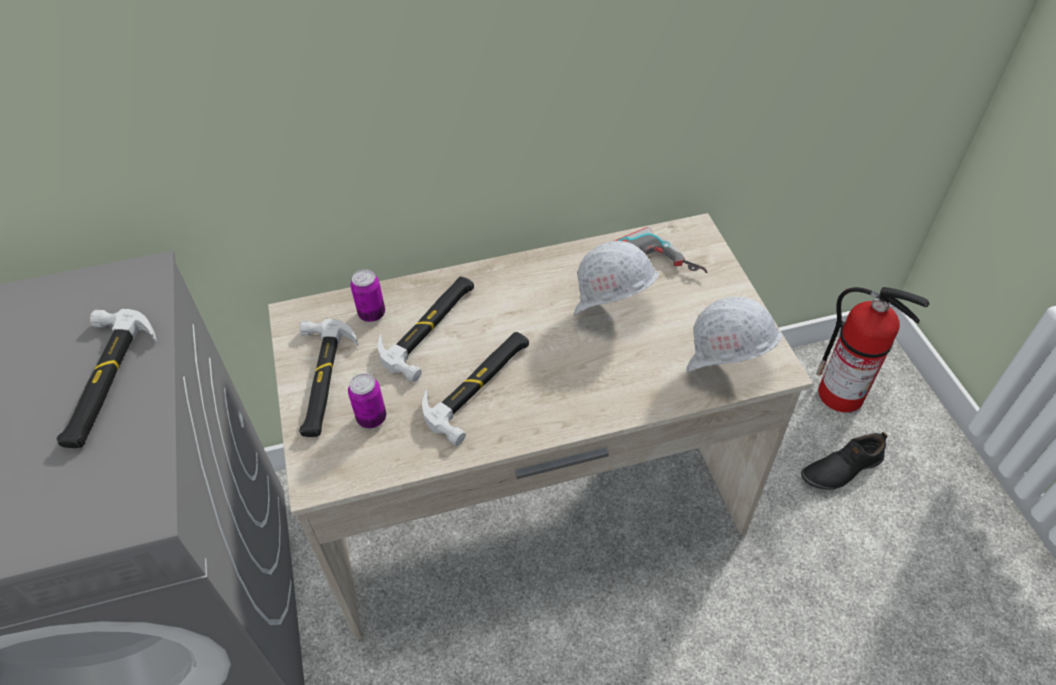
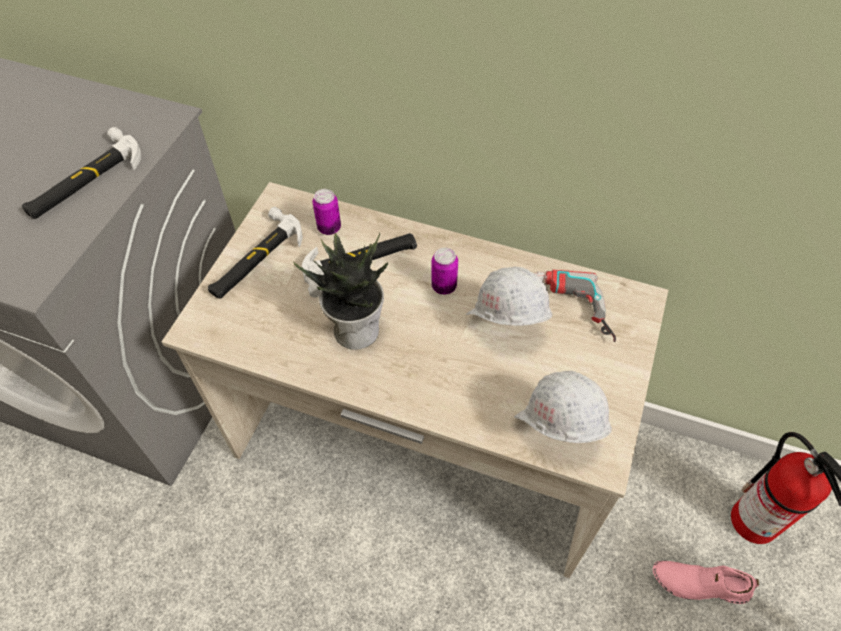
camera: 35 degrees right, 5 degrees up
can [348,373,386,428] -> can moved to [431,248,458,295]
hammer [422,332,529,445] -> potted plant [293,233,388,350]
black shoe [801,431,888,490] -> pink shoe [653,561,759,604]

